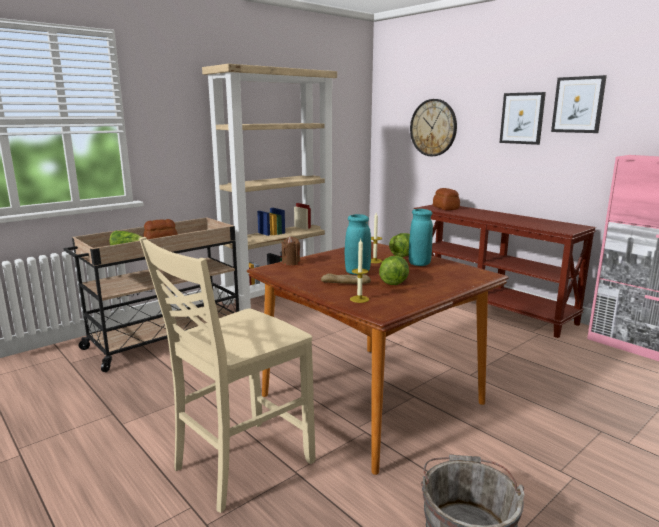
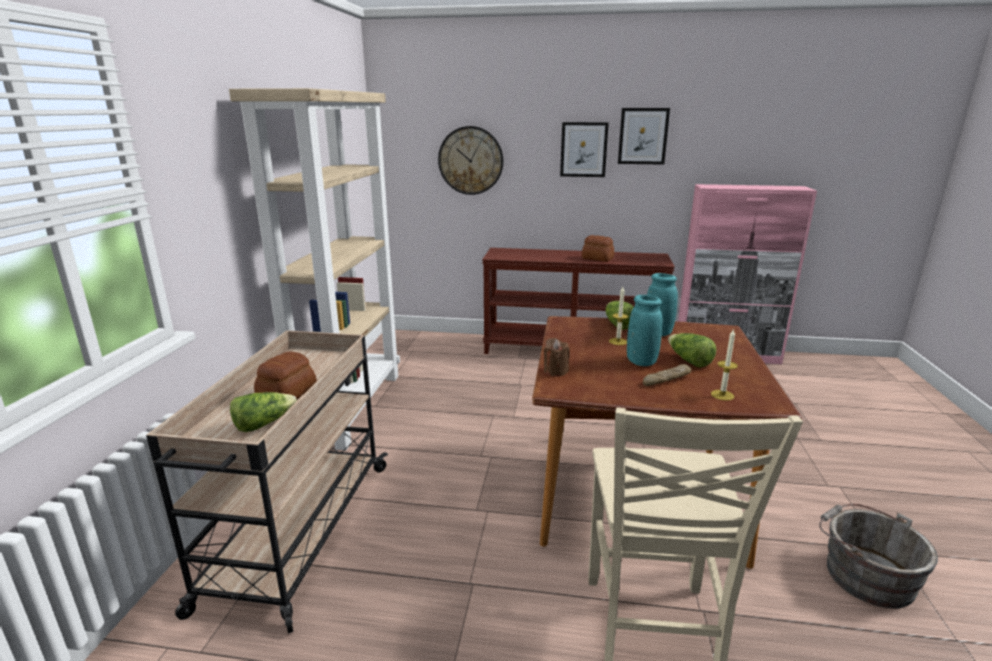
camera: 40 degrees left, 5 degrees up
bread [433,188,460,210] -> bread moved to [582,235,614,262]

